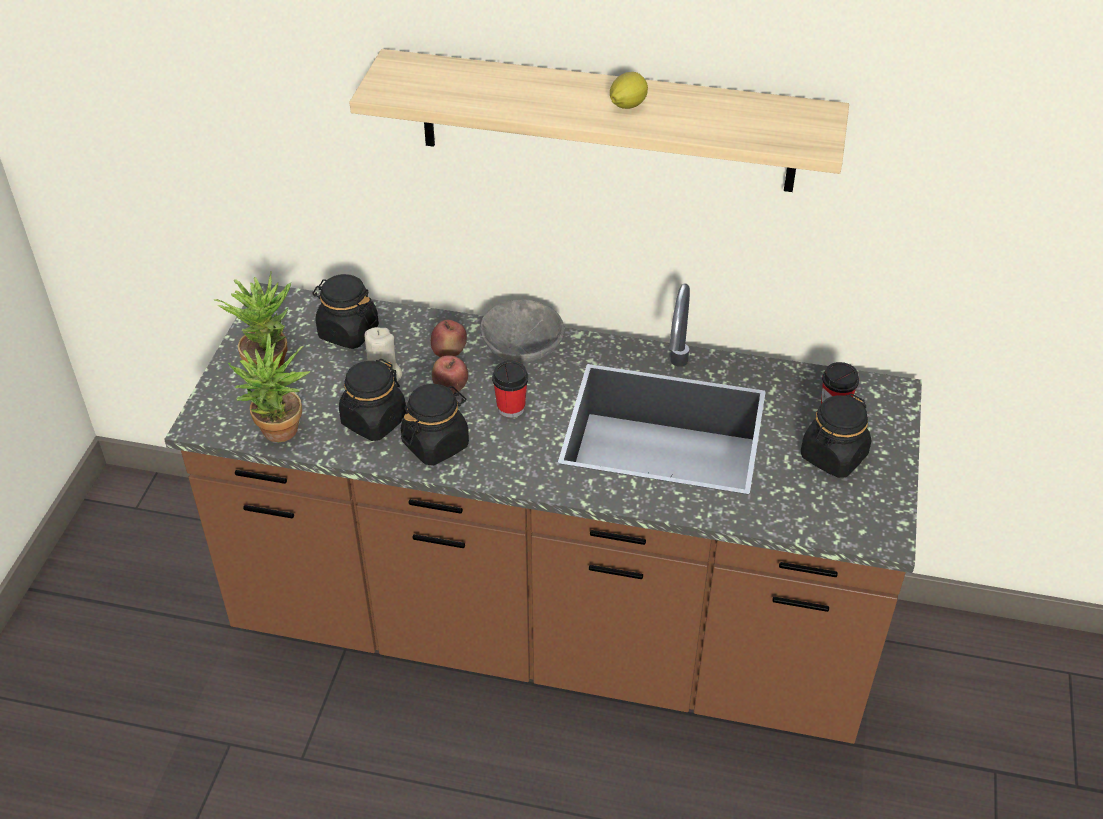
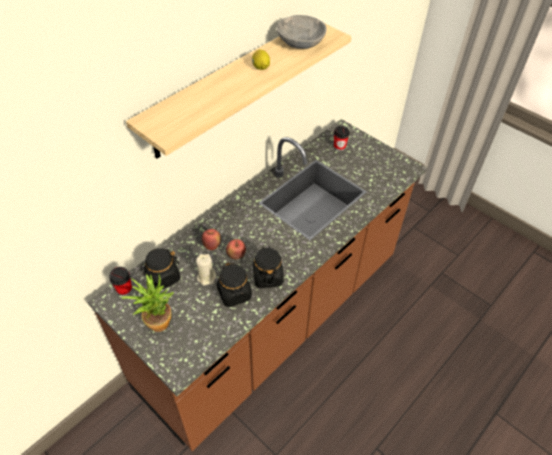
camera: 60 degrees left, 5 degrees up
potted plant [228,333,311,442] -> none
grey bowl [480,299,564,364] -> grey bowl moved to [277,15,326,49]
cup [492,361,528,418] -> cup moved to [109,267,132,296]
black jar [801,394,872,478] -> none

